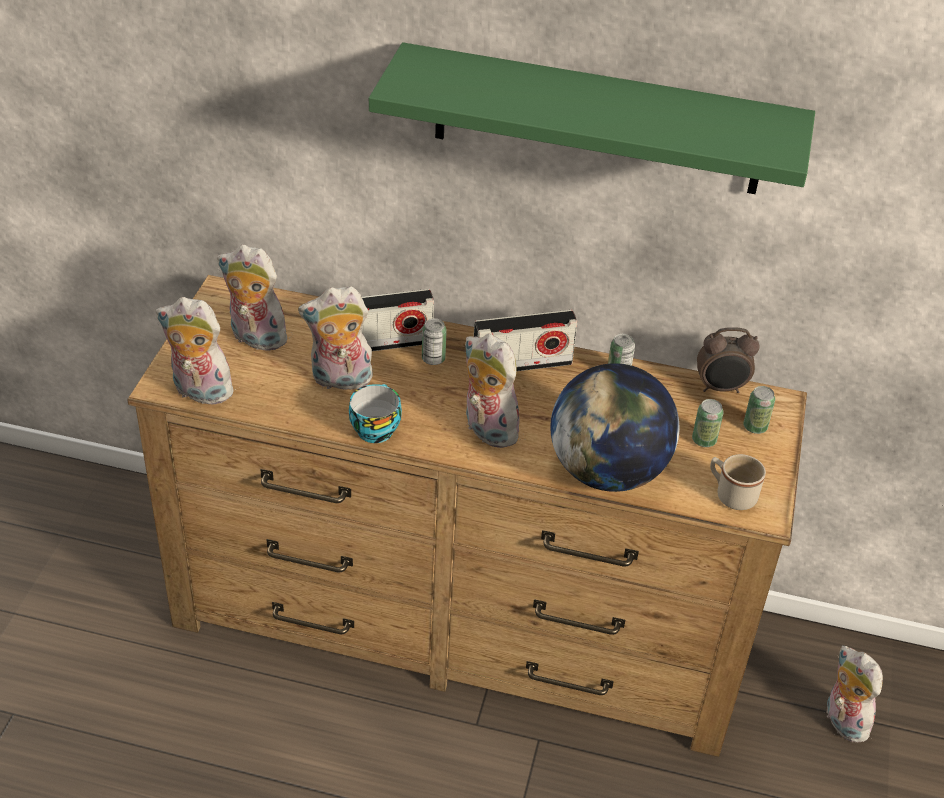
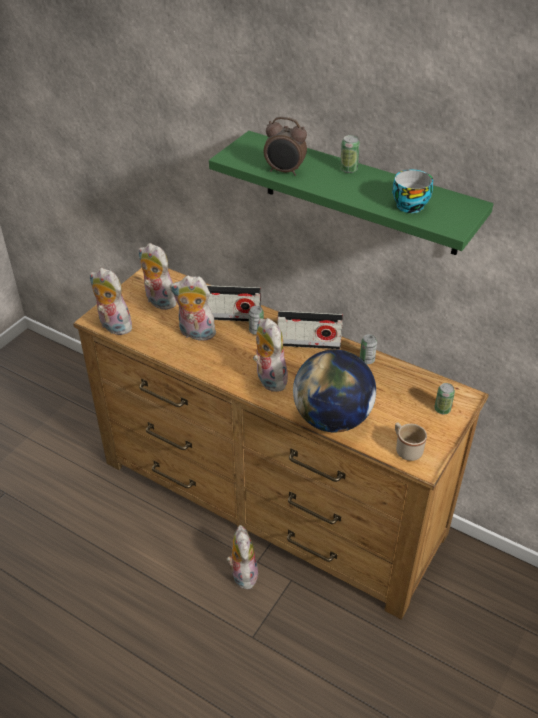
camera: 20 degrees right, 0 degrees up
cup [349,384,402,443] -> cup moved to [392,170,433,213]
can [692,399,723,447] -> can moved to [340,135,360,173]
alarm clock [697,327,759,393] -> alarm clock moved to [264,117,307,176]
plush toy [826,646,883,742] -> plush toy moved to [227,525,258,589]

